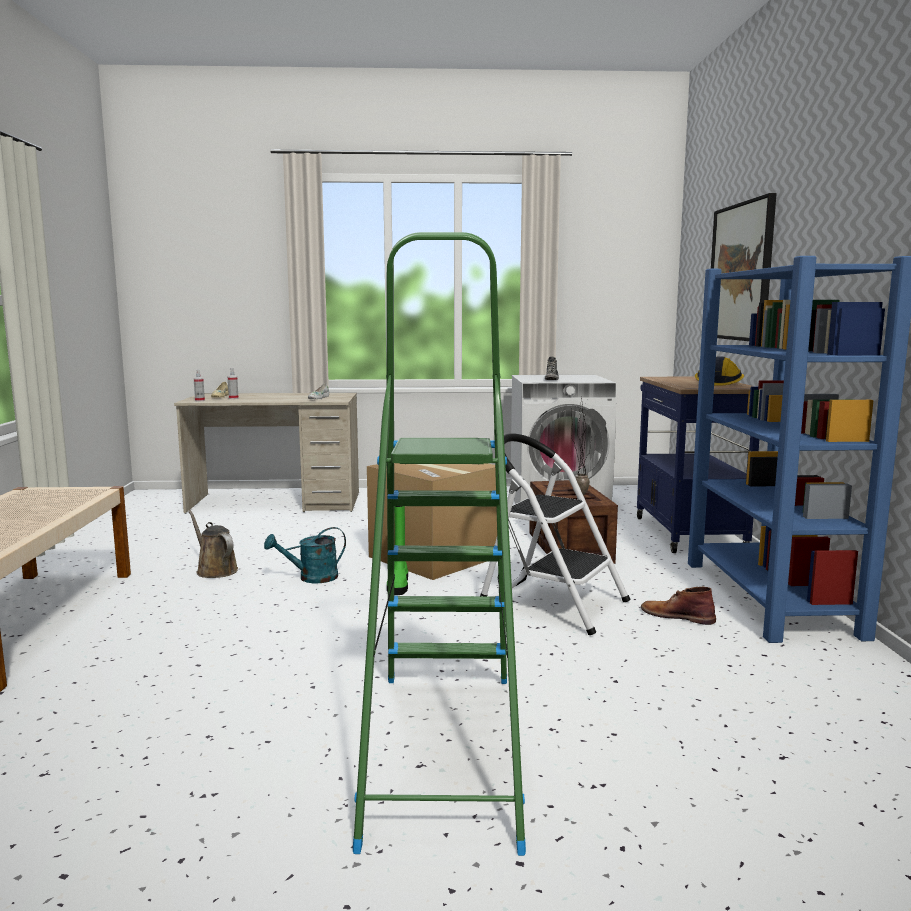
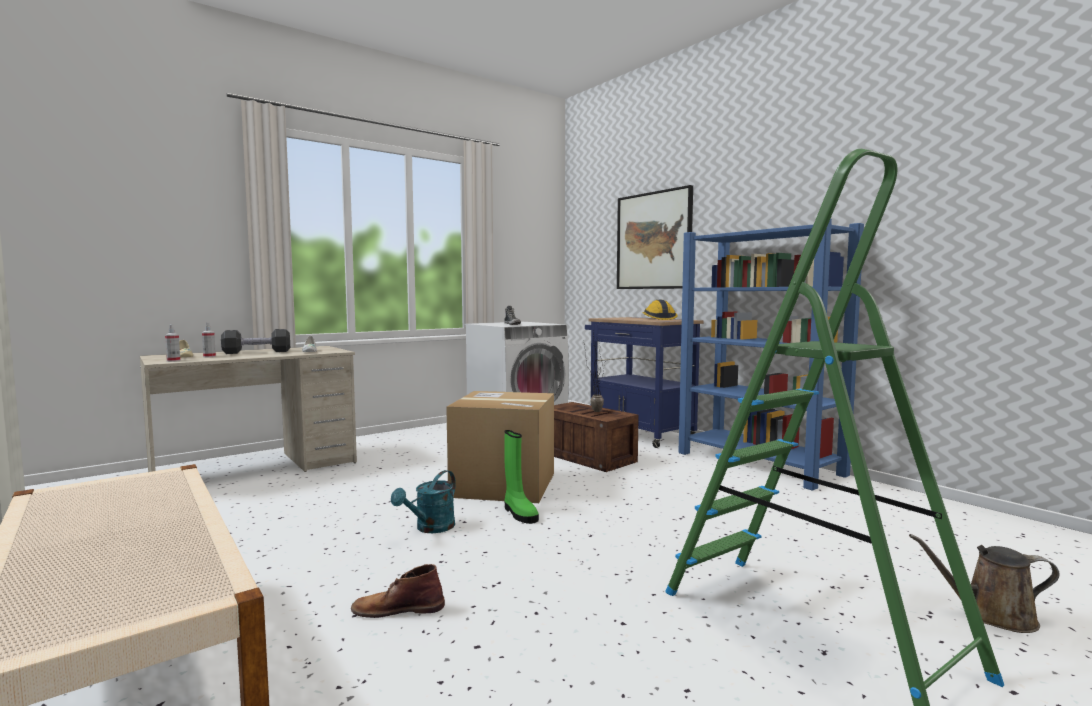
camera: 35 degrees left, 5 degrees down
brown watering can [188,510,238,578] -> brown watering can moved to [909,534,1059,633]
step ladder [480,433,631,635] -> none
brown boot [641,586,716,625] -> brown boot moved to [351,564,445,618]
none -> black dumbbell [221,329,290,354]

